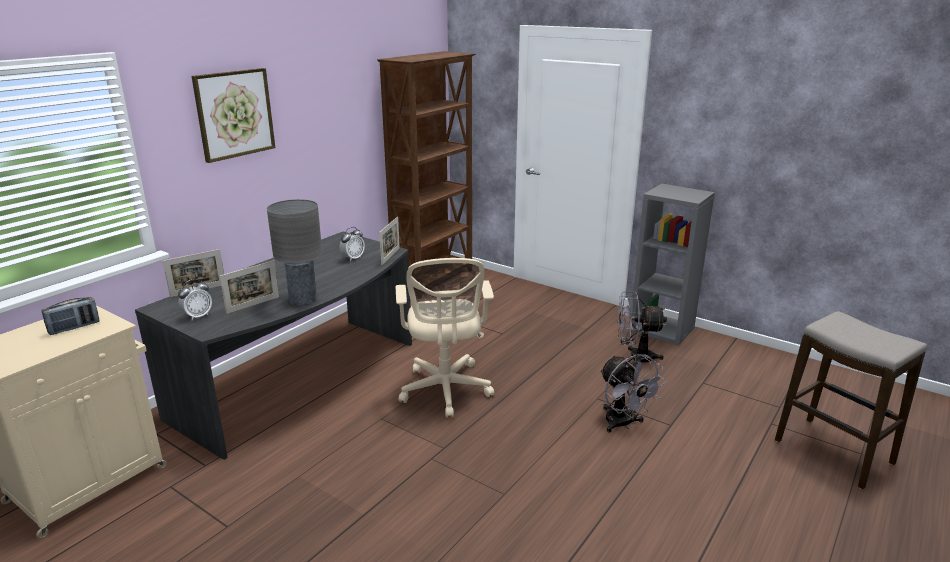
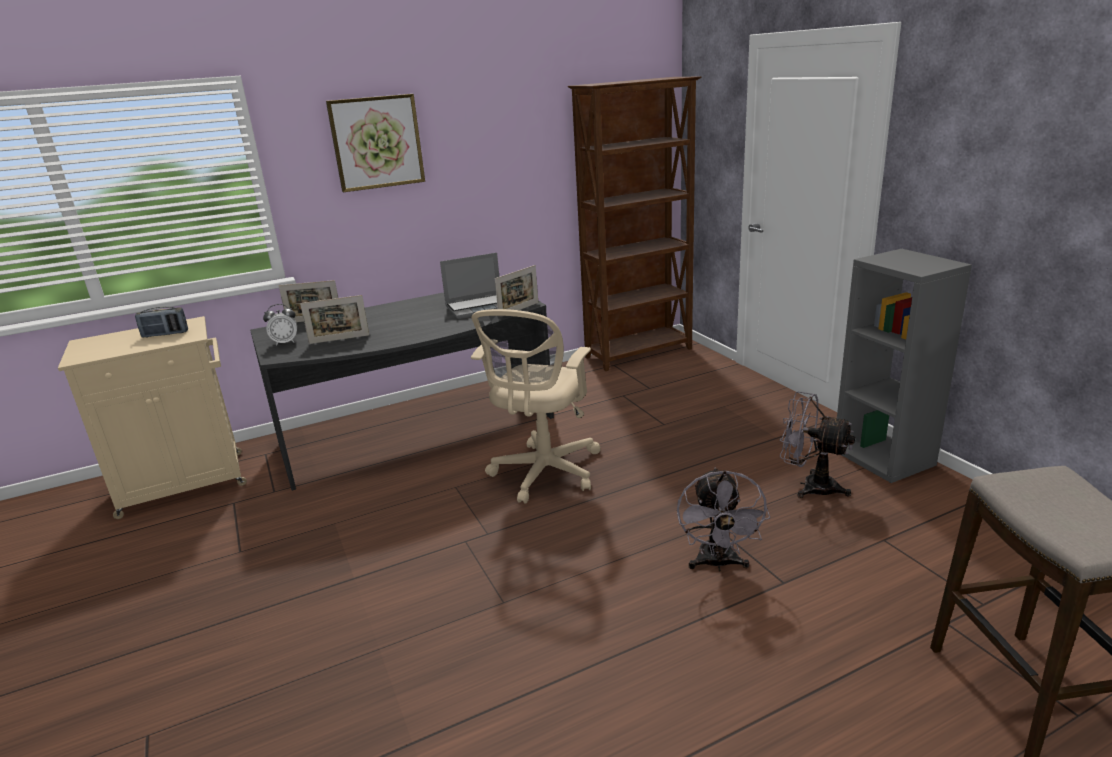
camera: 30 degrees right, 0 degrees up
grey table lamp [267,199,322,306] -> none
alarm clock [340,227,365,262] -> laptop [440,253,499,319]

